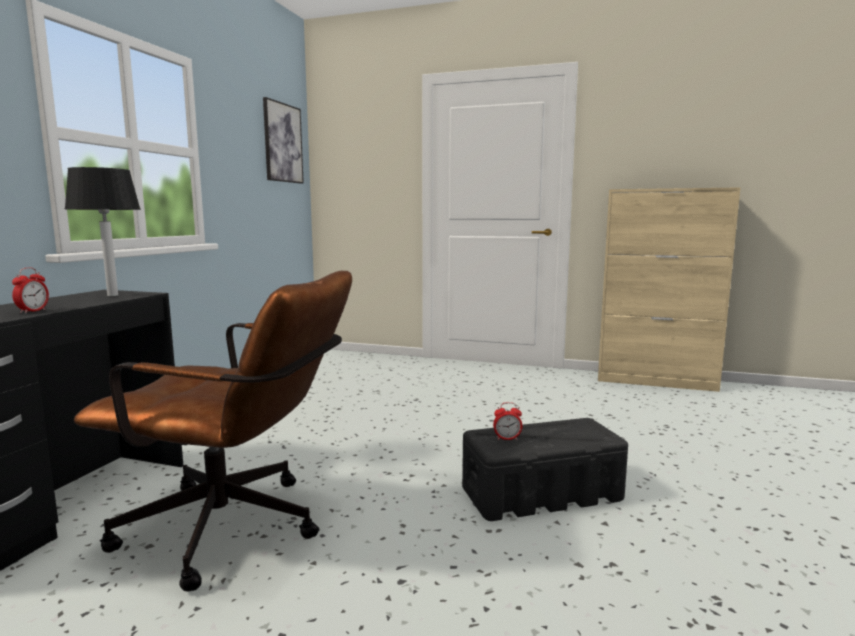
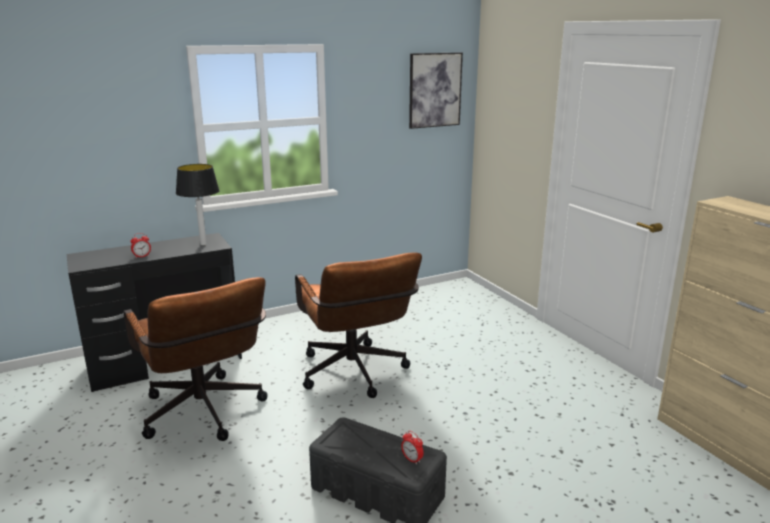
camera: 45 degrees right, 10 degrees up
alarm clock [493,402,522,440] -> alarm clock moved to [401,431,424,465]
none -> brown office chair [295,253,422,398]

